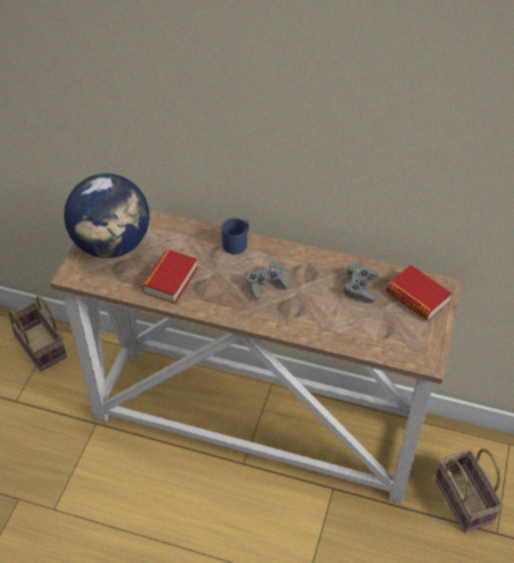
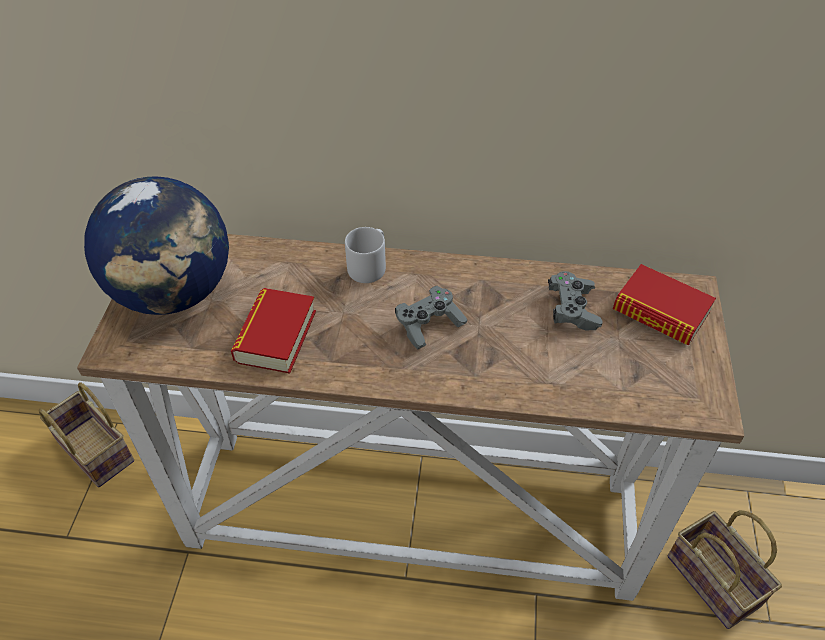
camera: 10 degrees left, 0 degrees up
blue mug [222,218,249,254] -> grey mug [345,227,386,283]

